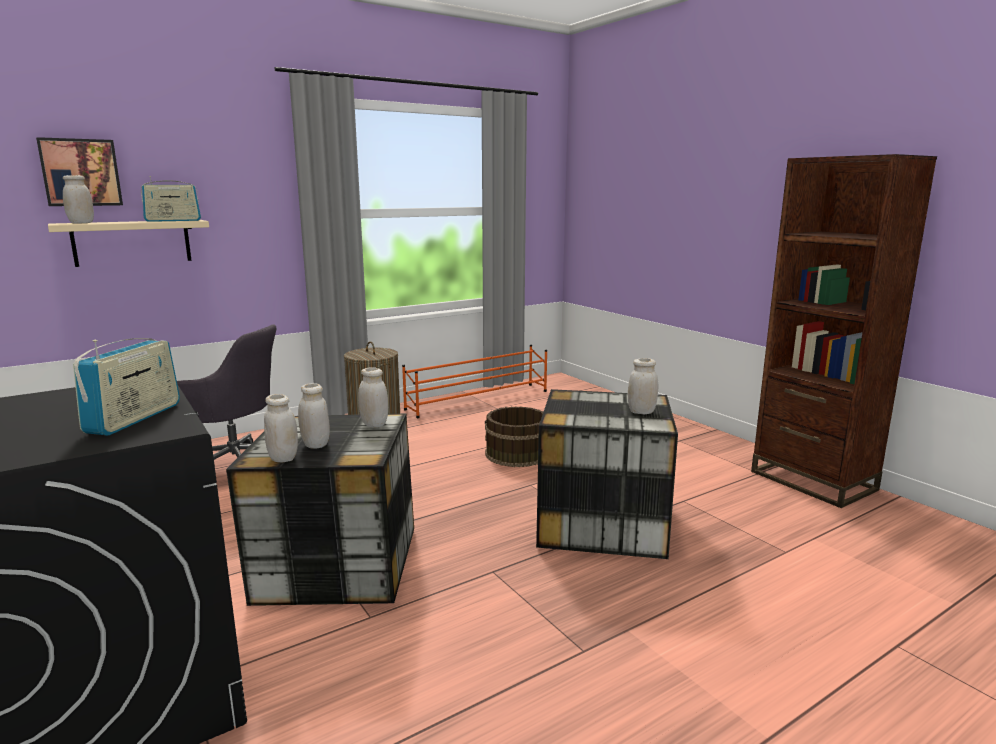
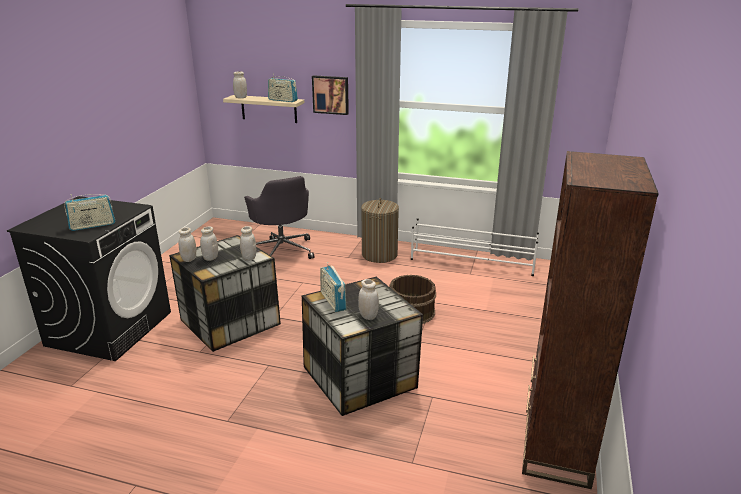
camera: 50 degrees right, 10 degrees up
picture [36,137,123,206] -> picture moved to [312,75,349,115]
orange shoe rack [402,345,547,418] -> white shoe rack [411,218,539,276]
none -> radio [320,262,346,312]

